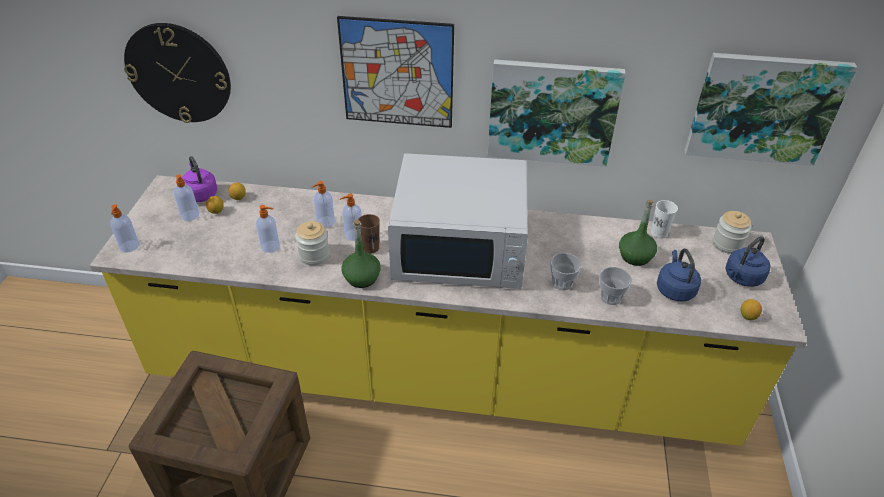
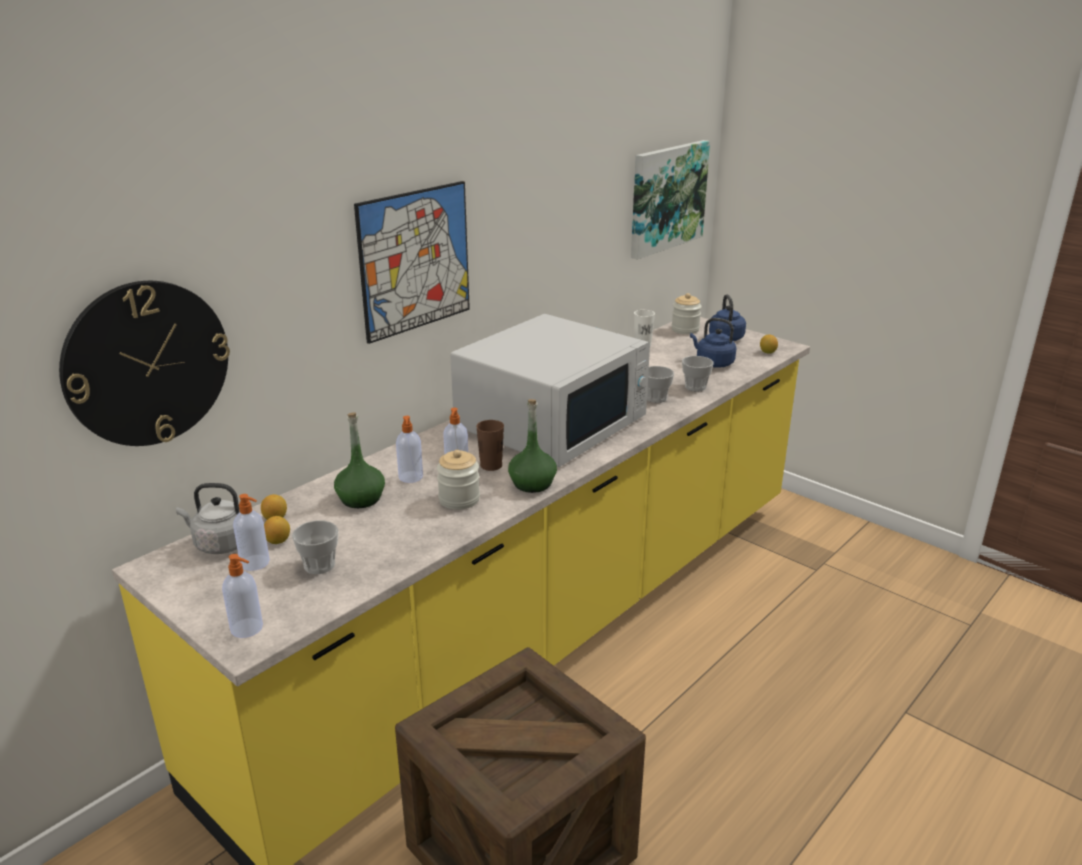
camera: 55 degrees left, 15 degrees down
purple kettle [182,156,218,202] -> grey kettle [176,483,240,554]
soap dispenser [256,205,280,253] -> none
picture [487,59,626,167] -> none
green bottle [619,200,657,266] -> green bottle moved to [334,412,385,508]
none -> cup [292,520,338,574]

